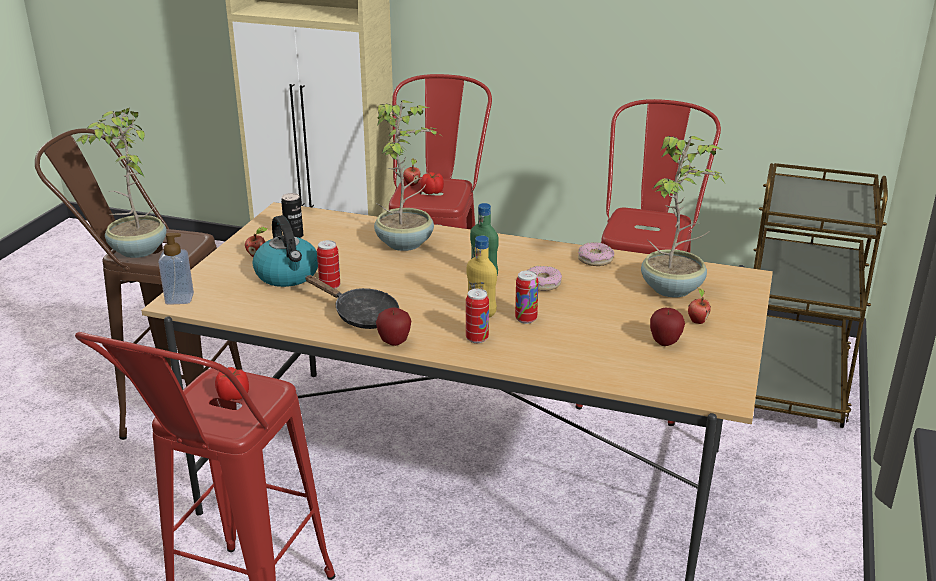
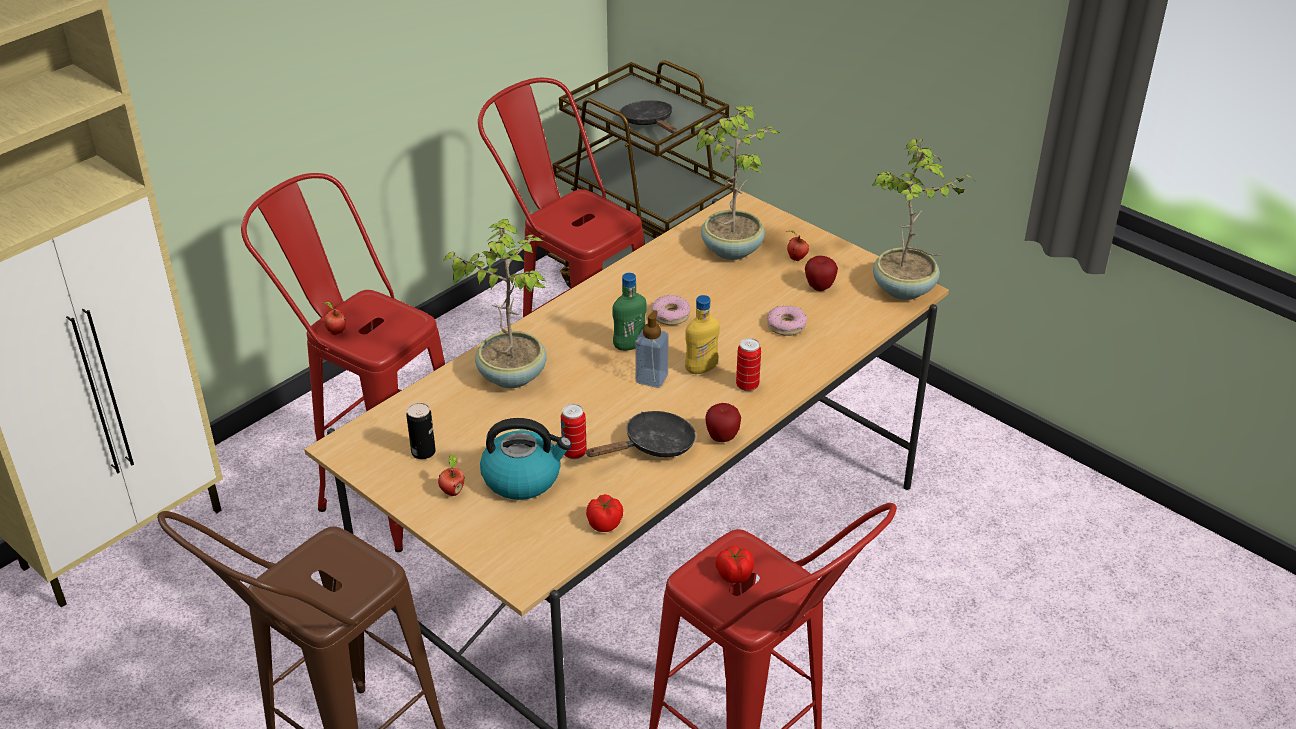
camera: 65 degrees left, 10 degrees up
potted plant [77,108,166,258] -> potted plant moved to [872,139,975,300]
soap dispenser [158,233,194,305] -> soap dispenser moved to [635,310,669,388]
tomato [420,172,444,195] -> tomato moved to [586,494,623,532]
can [515,271,539,324] -> none
donut [578,242,614,266] -> donut moved to [767,306,807,336]
none -> black frying pan [620,100,677,133]

